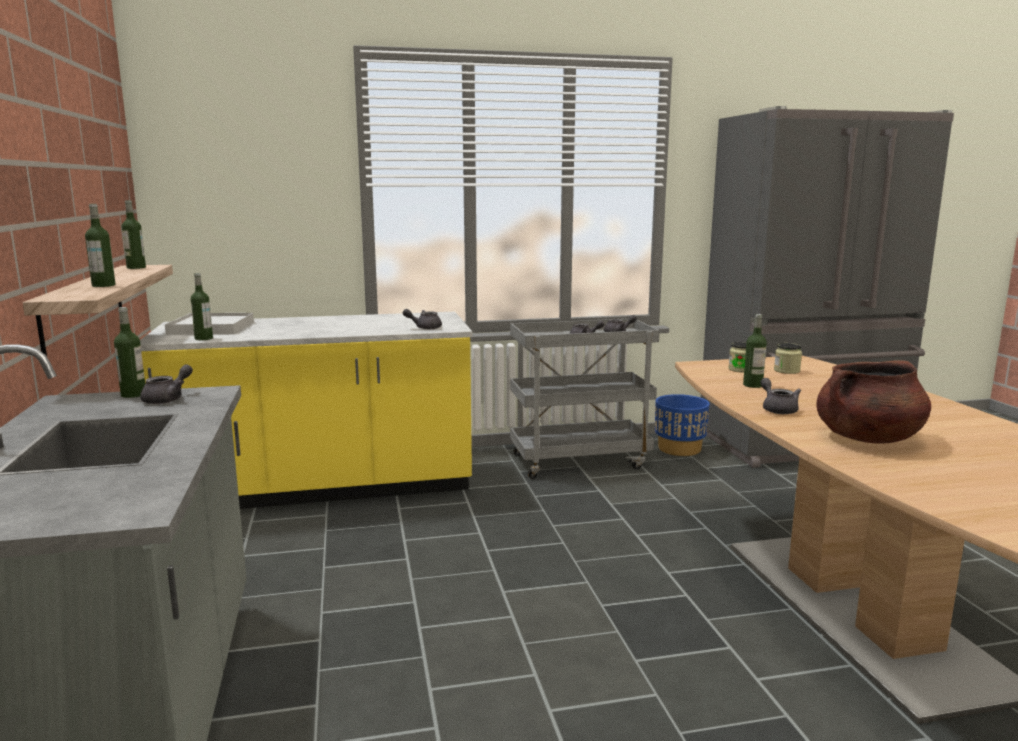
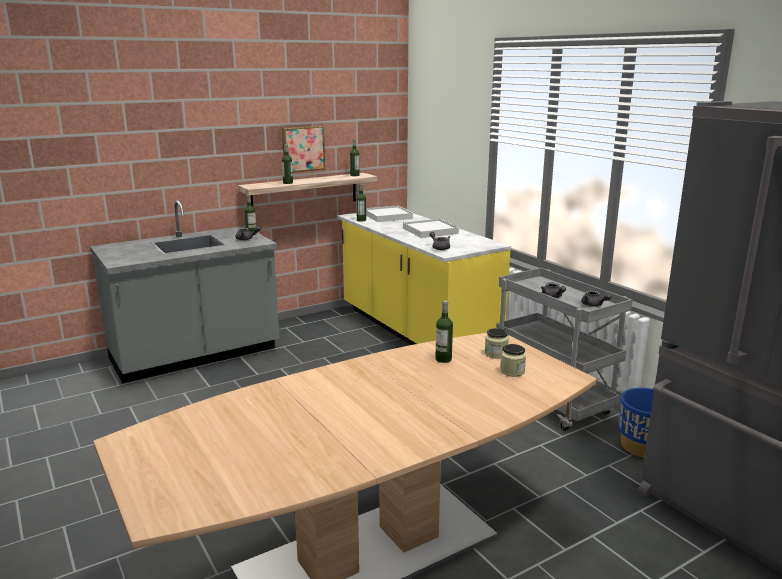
camera: 70 degrees right, 5 degrees up
grey teapot [761,378,801,414] -> none
brown cooking pot [817,360,931,444] -> none
none -> picture [282,126,325,172]
none -> white tray [403,219,459,238]

